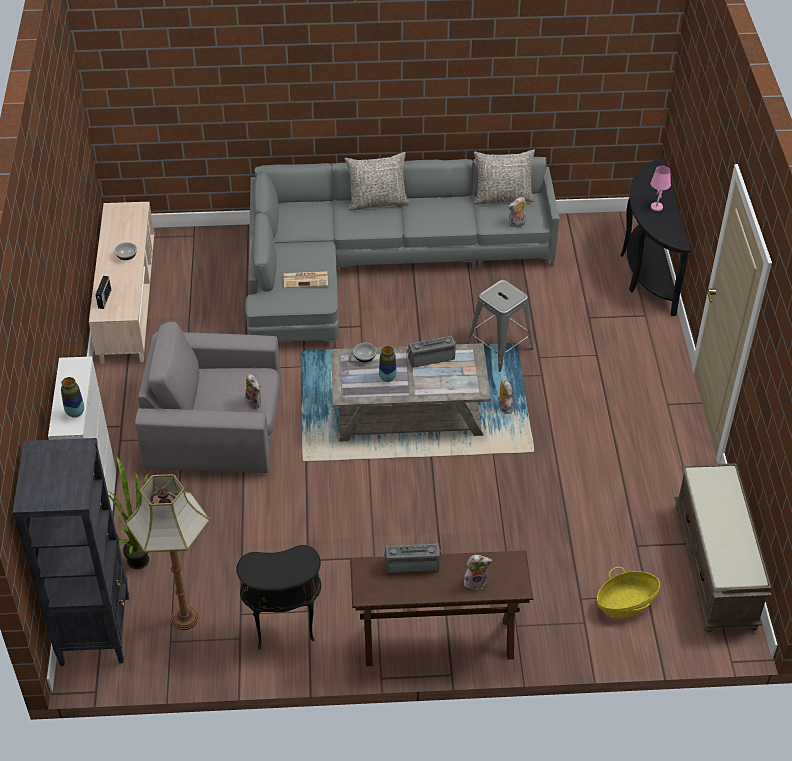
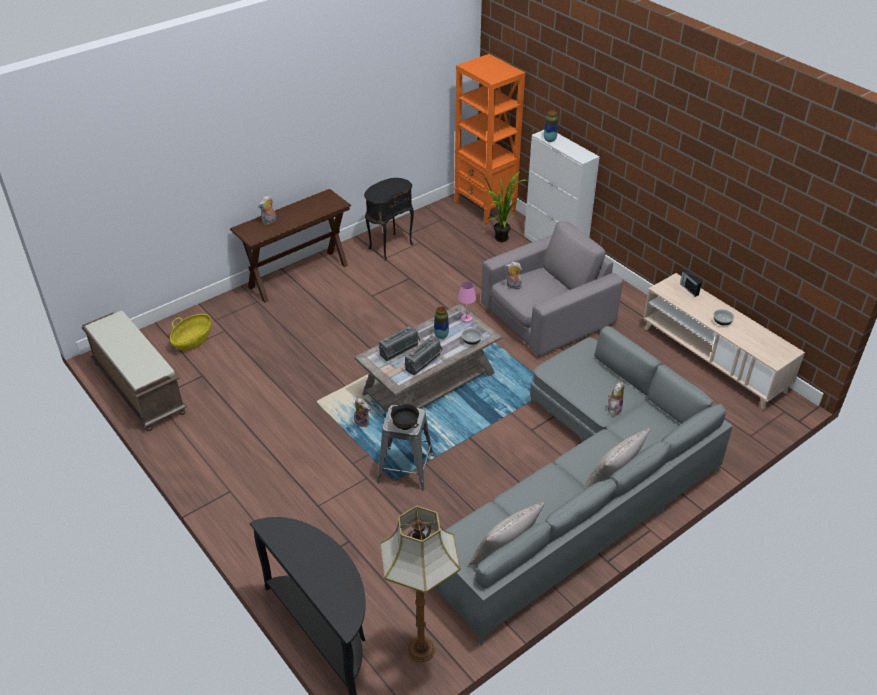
camera: 145 degrees right, 5 degrees down
black bookcase [13,438,129,666] -> orange bookcase [454,54,525,225]
floor lamp [125,474,210,630] -> floor lamp moved to [380,506,460,662]
newspaper [283,271,328,288] -> none
radio [384,543,441,573] -> radio moved to [379,325,421,361]
plush toy [508,197,526,228] -> plush toy moved to [608,382,624,416]
pink table lamp [651,166,671,211] -> pink table lamp moved to [458,281,476,323]
none -> black bowl [391,404,419,430]

